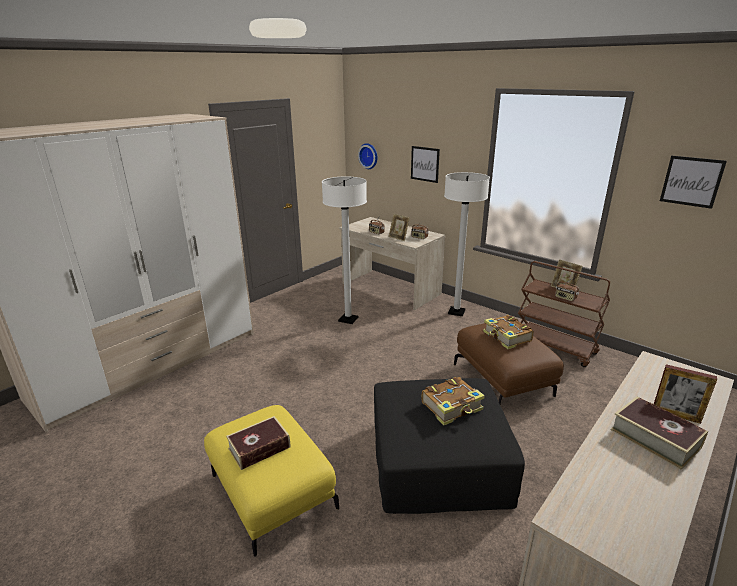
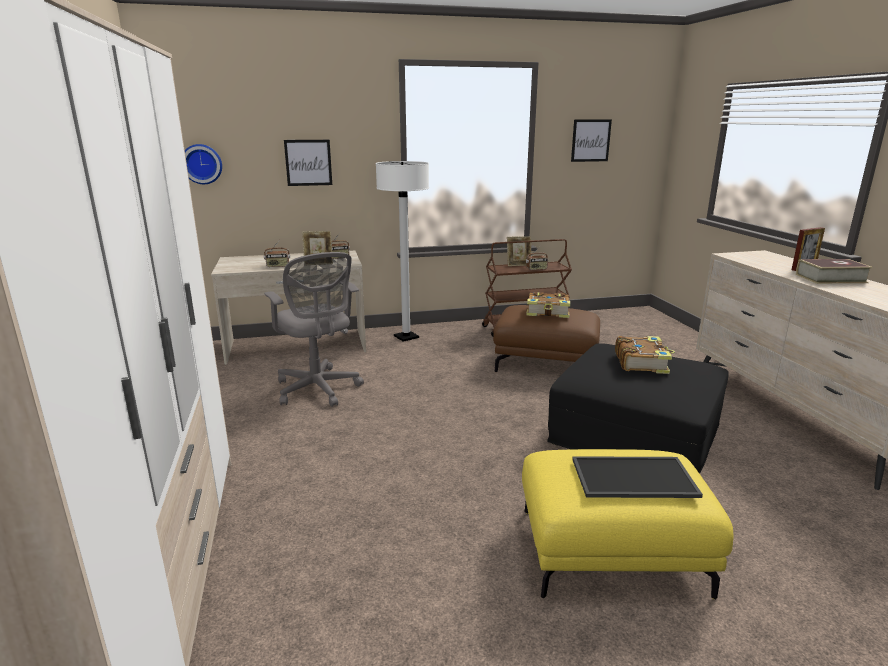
camera: 55 degrees left, 5 degrees down
book [226,416,290,470] -> tray [572,456,703,498]
white floor lamp [322,176,367,324] -> grey office chair [264,252,364,407]

